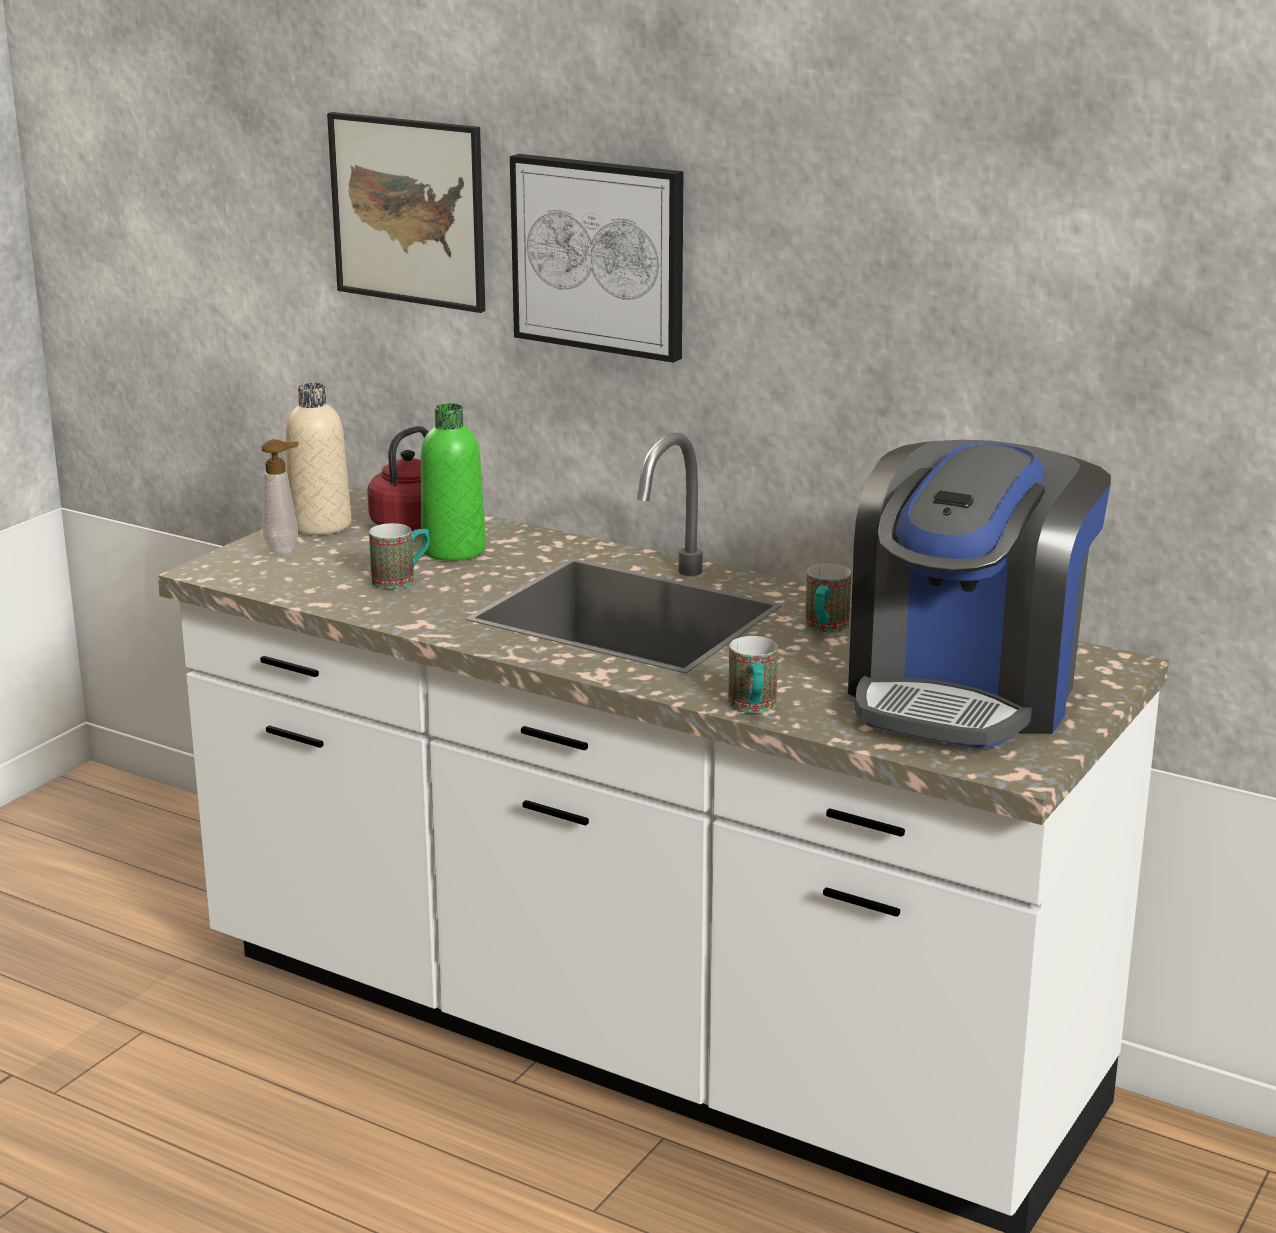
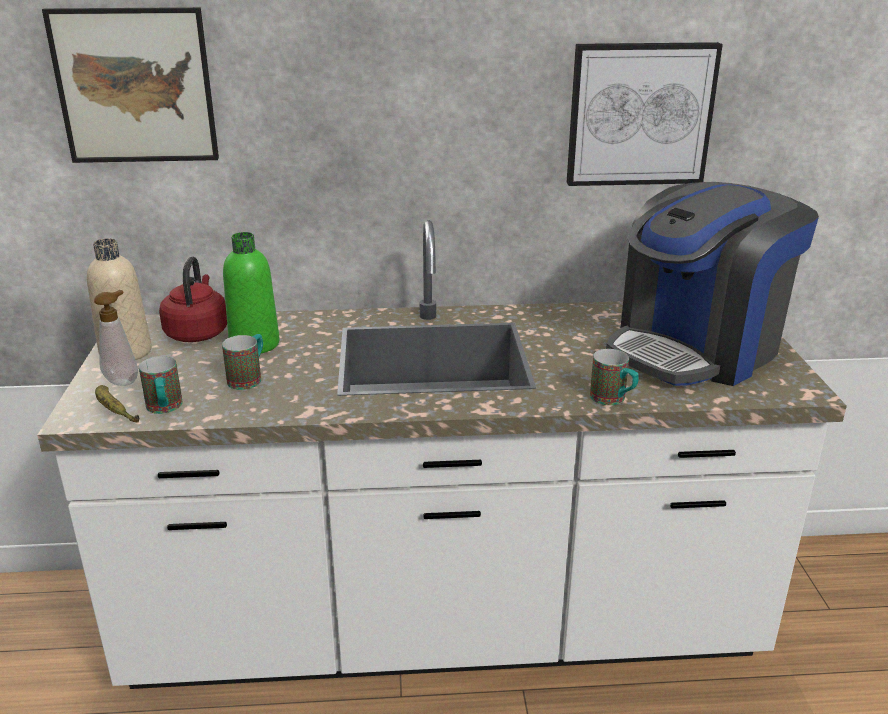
camera: 35 degrees left, 5 degrees up
picture [510,154,683,363] -> picture moved to [566,42,723,186]
mug [805,563,851,633] -> mug moved to [139,356,183,414]
coffee machine [848,440,1111,749] -> coffee machine turned 60 degrees clockwise [606,182,819,386]
none -> banana [95,385,139,423]

